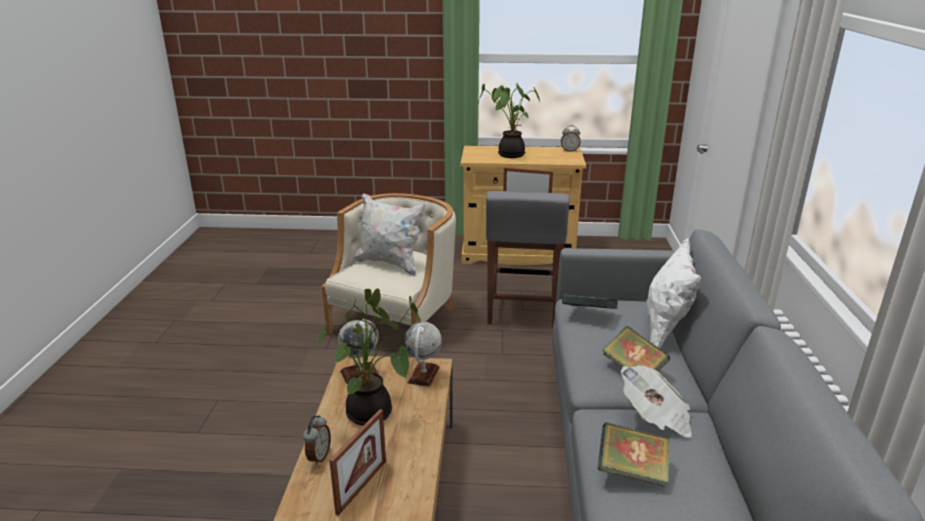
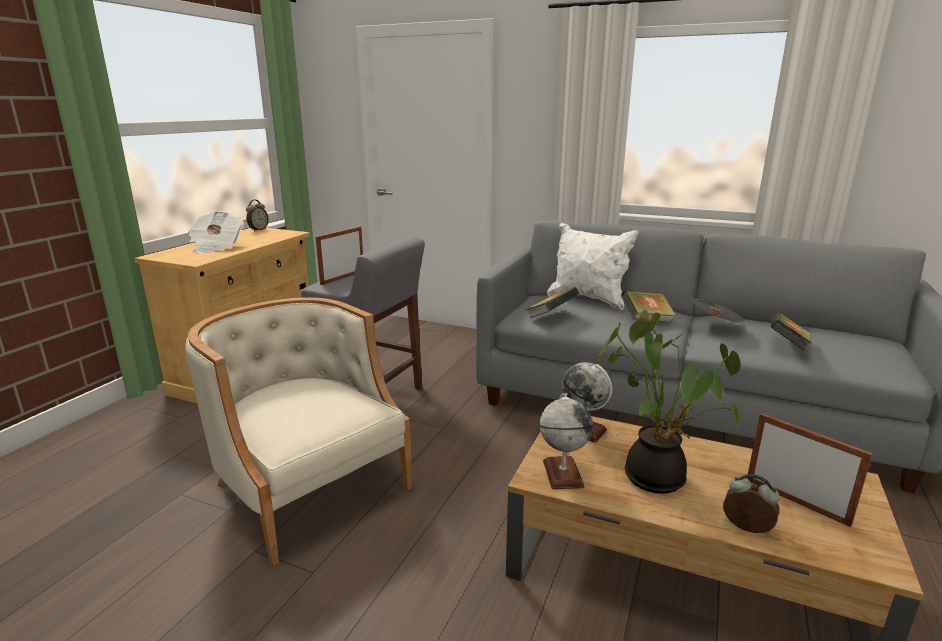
camera: 70 degrees left, 5 degrees down
white pillow [354,193,426,276] -> none
potted plant [478,83,540,158] -> newspaper [188,211,244,254]

